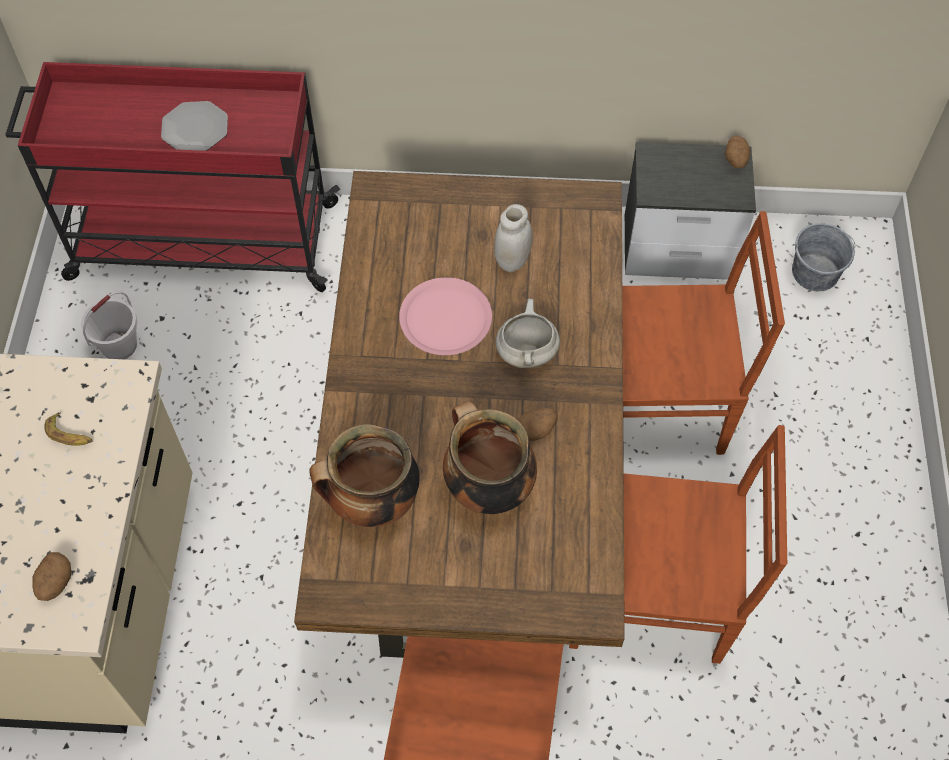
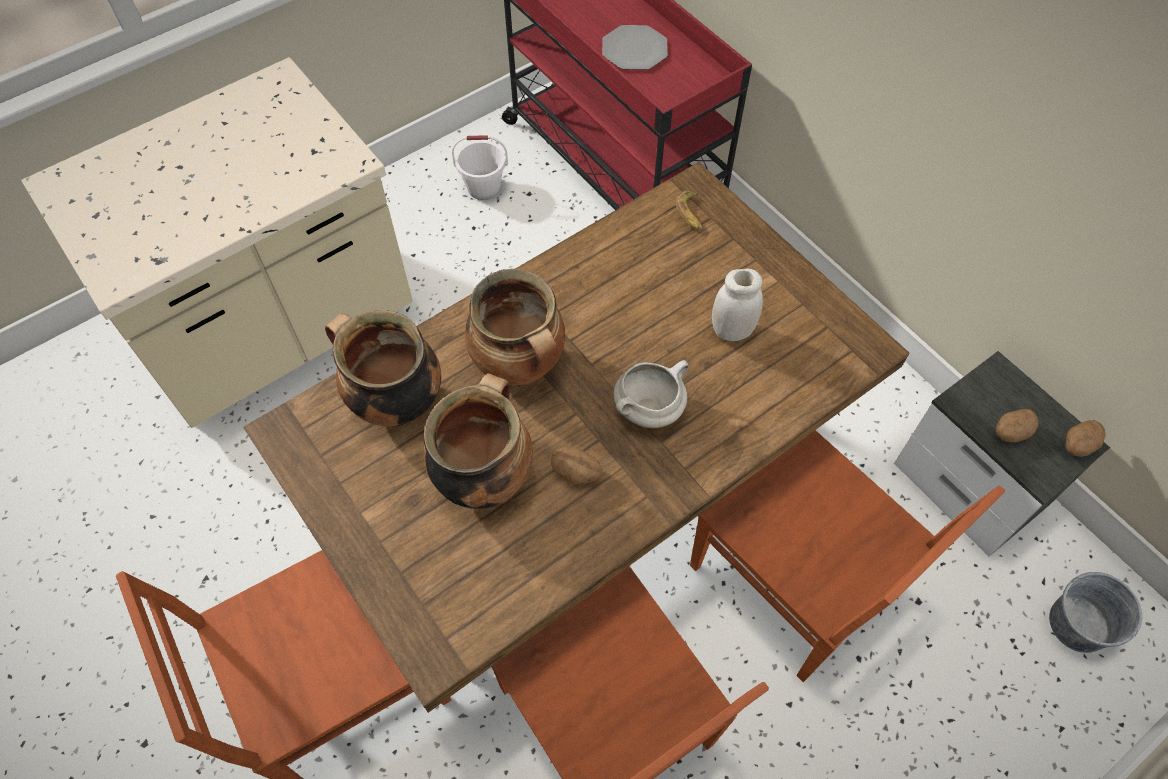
camera: 50 degrees right, 0 degrees up
potato [33,552,71,601] -> potato moved to [996,409,1038,443]
banana [44,413,93,446] -> banana moved to [676,191,703,231]
pink plate [399,277,492,355] -> none
none -> cooking pot [465,269,565,385]

